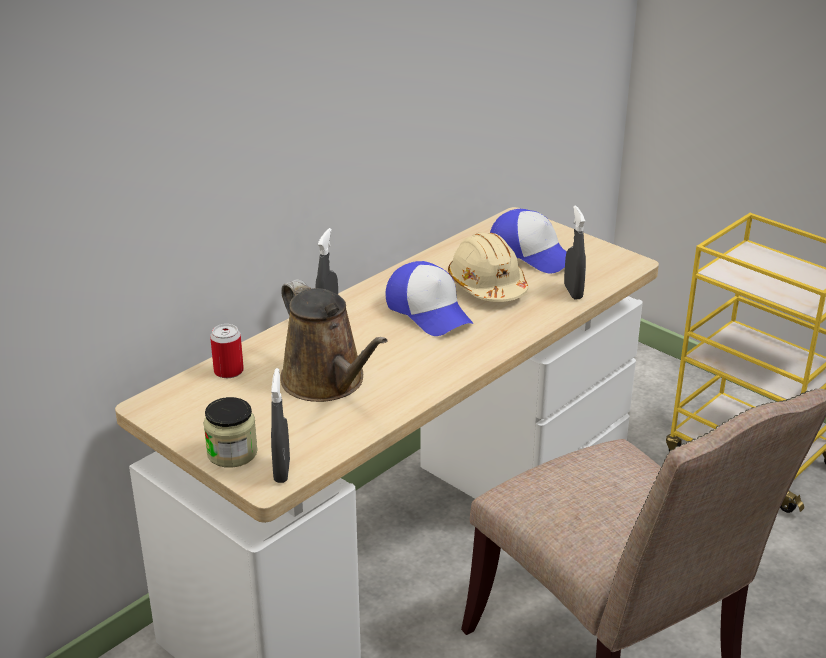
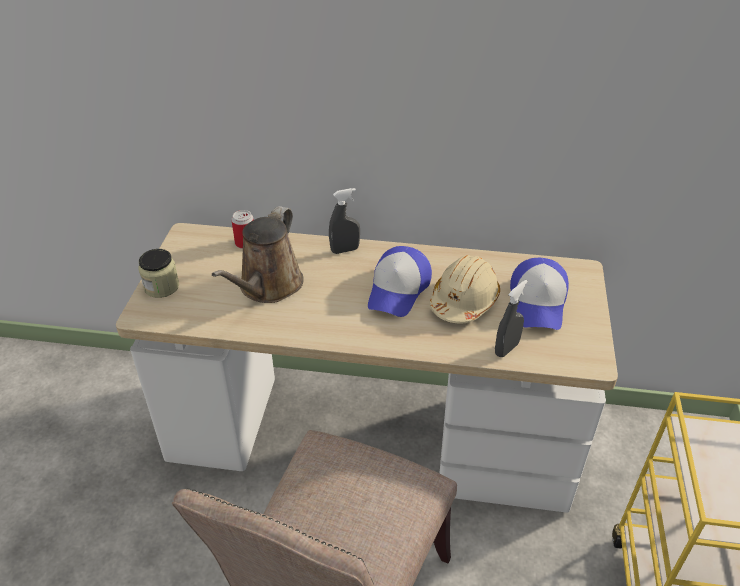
camera: 55 degrees right, 10 degrees up
grey spray bottle [271,368,290,483] -> none

